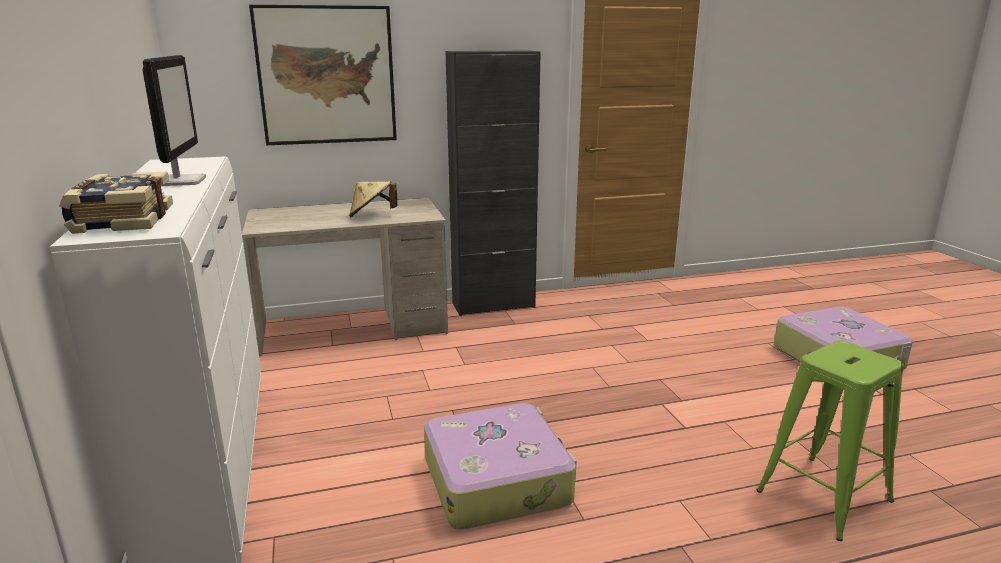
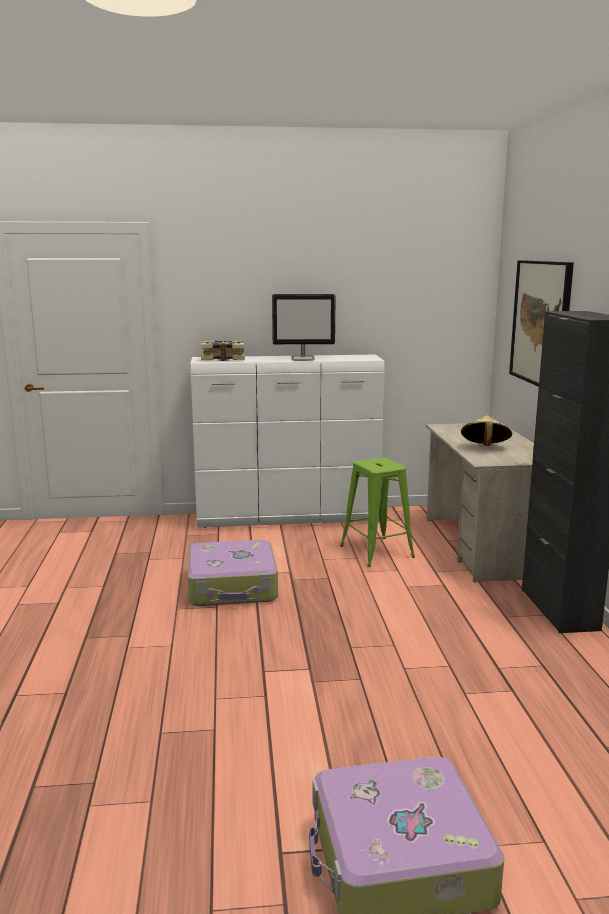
camera: 100 degrees right, 5 degrees down
green stool [757,340,904,541] -> green stool moved to [340,457,415,567]

